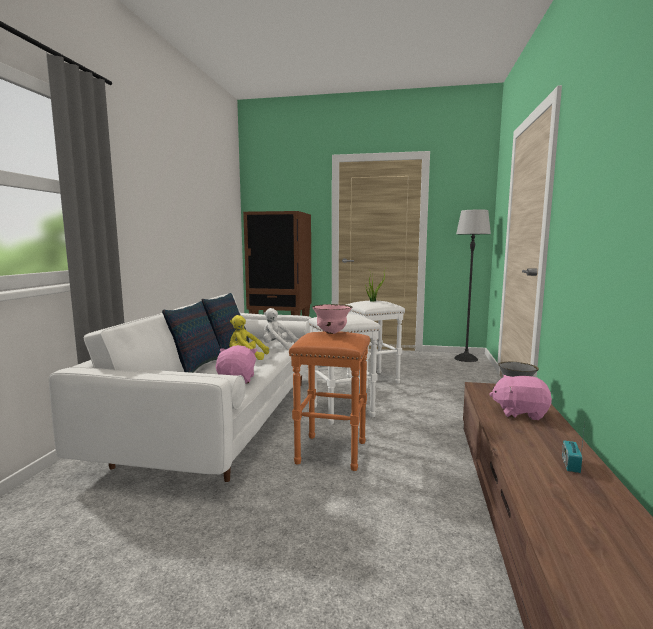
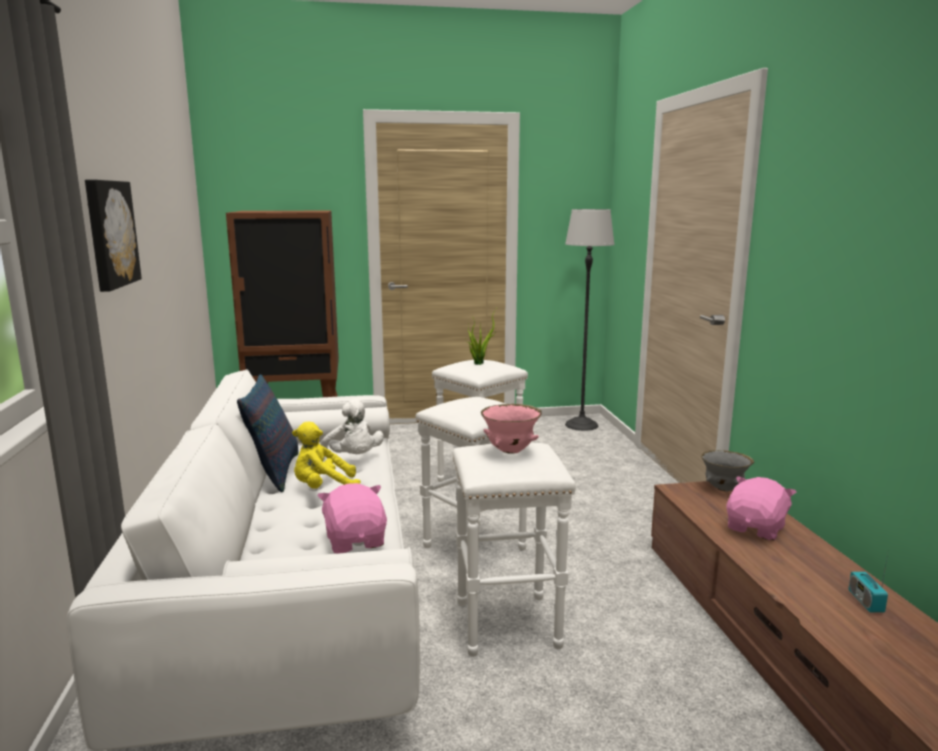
camera: 20 degrees left, 5 degrees up
blue pillow [162,301,221,373] -> none
white plush toy [263,308,298,350] -> white plush toy turned 120 degrees counterclockwise [320,399,384,454]
orange stool [289,331,370,471] -> white stool [453,443,576,657]
pink plush toy [489,375,552,420] -> pink plush toy turned 135 degrees clockwise [726,476,796,541]
none -> picture [85,180,142,292]

